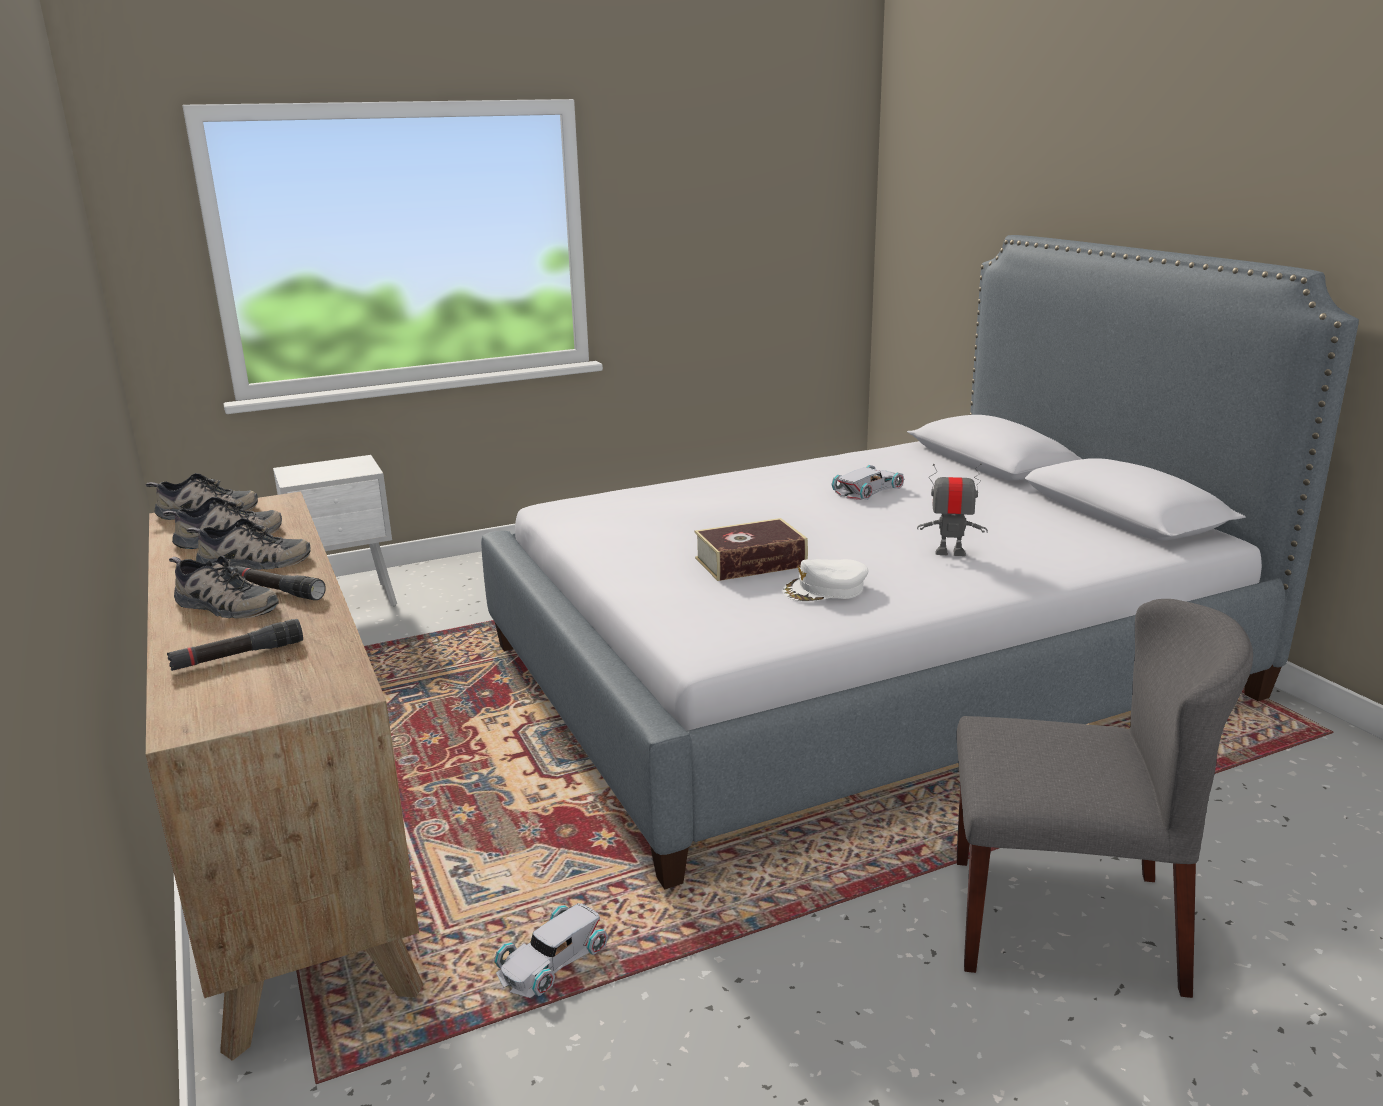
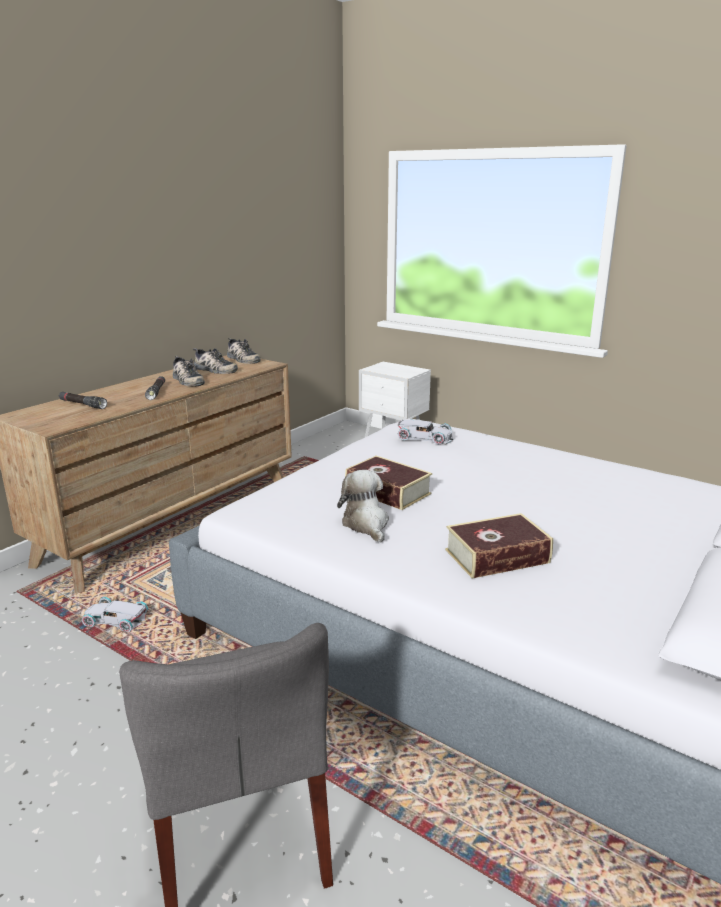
camera: 60 degrees right, 0 degrees up
shoe [169,555,279,619] -> none
white cap [782,559,868,602] -> plush toy [337,470,389,543]
white toy car [831,465,904,500] -> white toy car moved to [398,419,453,445]
toy robot [917,463,988,556] -> book [445,513,553,579]

